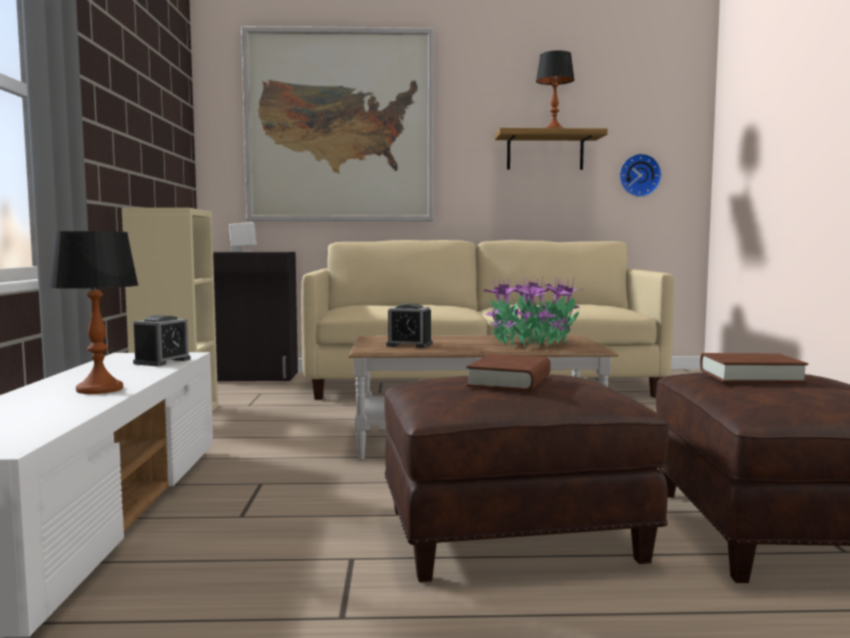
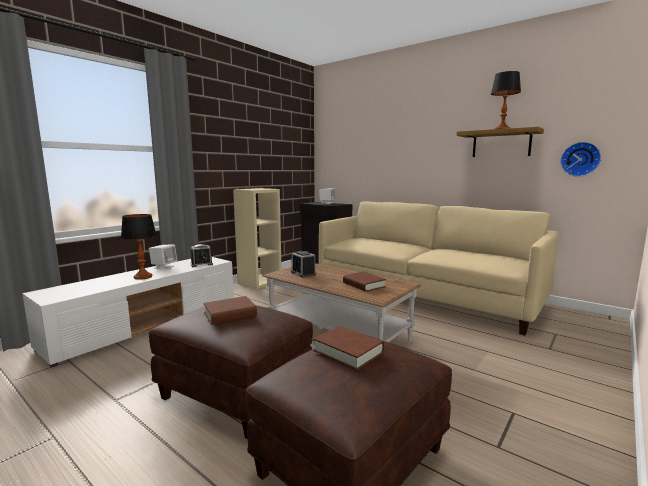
camera: 40 degrees right, 5 degrees up
picture [241,26,434,221] -> none
potted plant [484,277,582,348] -> brown book [343,271,386,292]
none -> white speaker [149,244,177,270]

